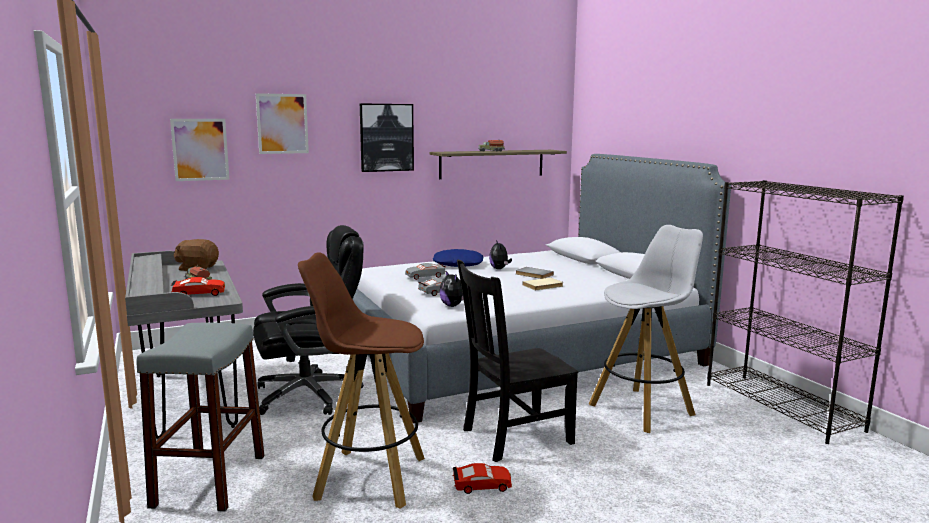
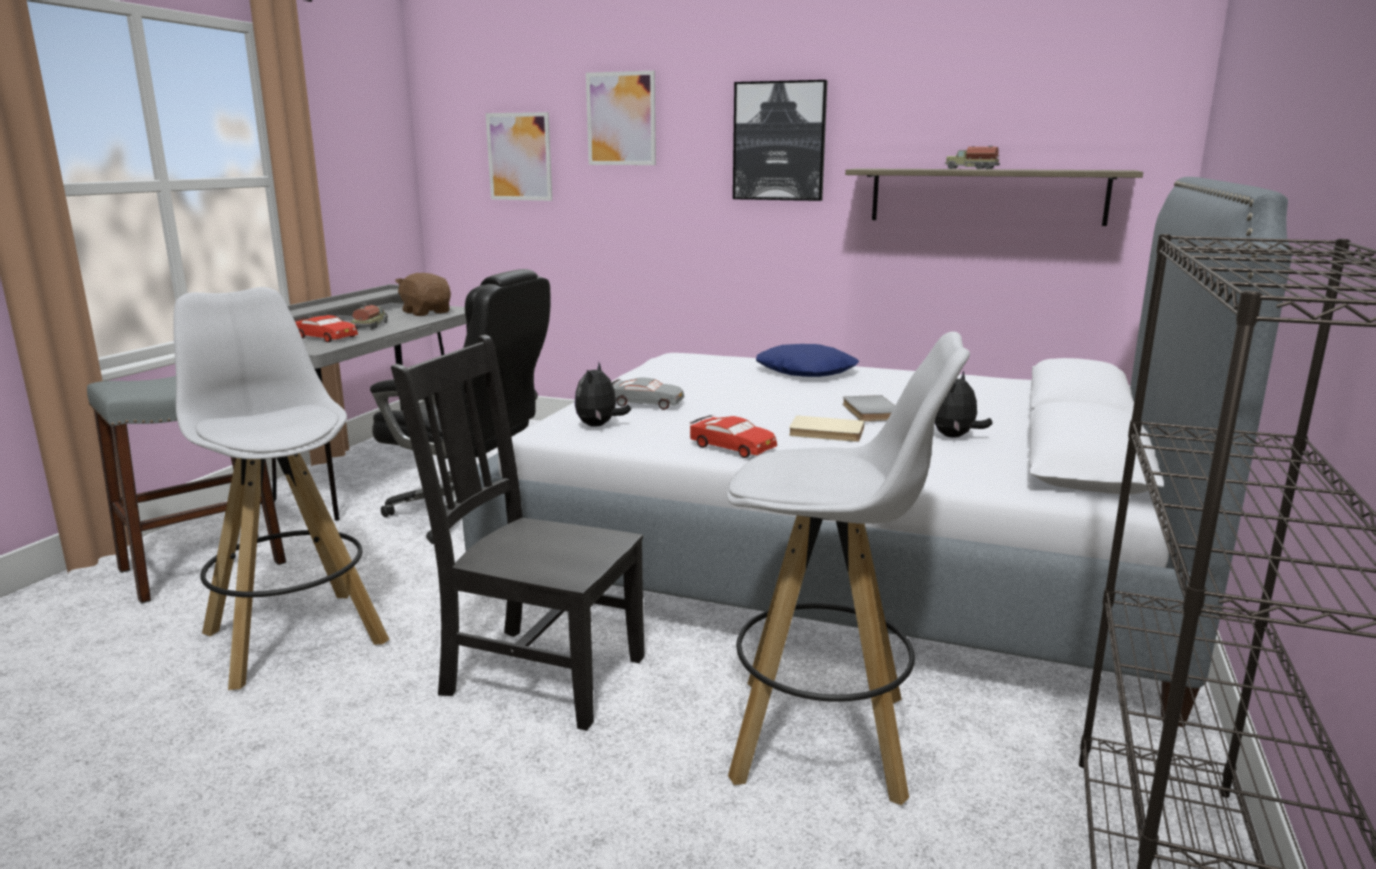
camera: 45 degrees right, 5 degrees up
brown stool [298,252,425,509] -> white stool [173,287,390,690]
grey toy car [405,263,446,280] -> none
red toy car [452,463,512,494] -> red toy car moved to [690,415,777,458]
plush toy [489,240,512,269] -> plush toy moved to [935,371,992,438]

